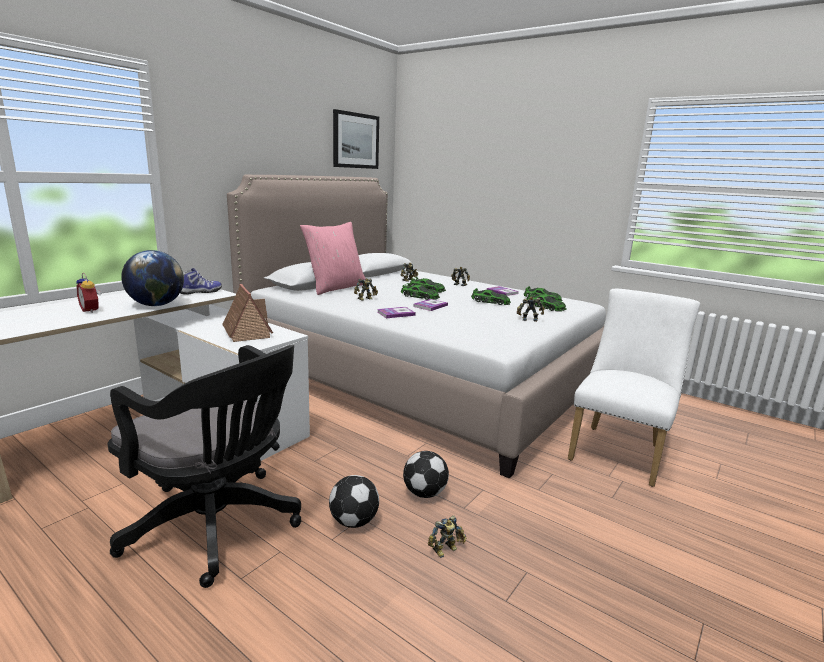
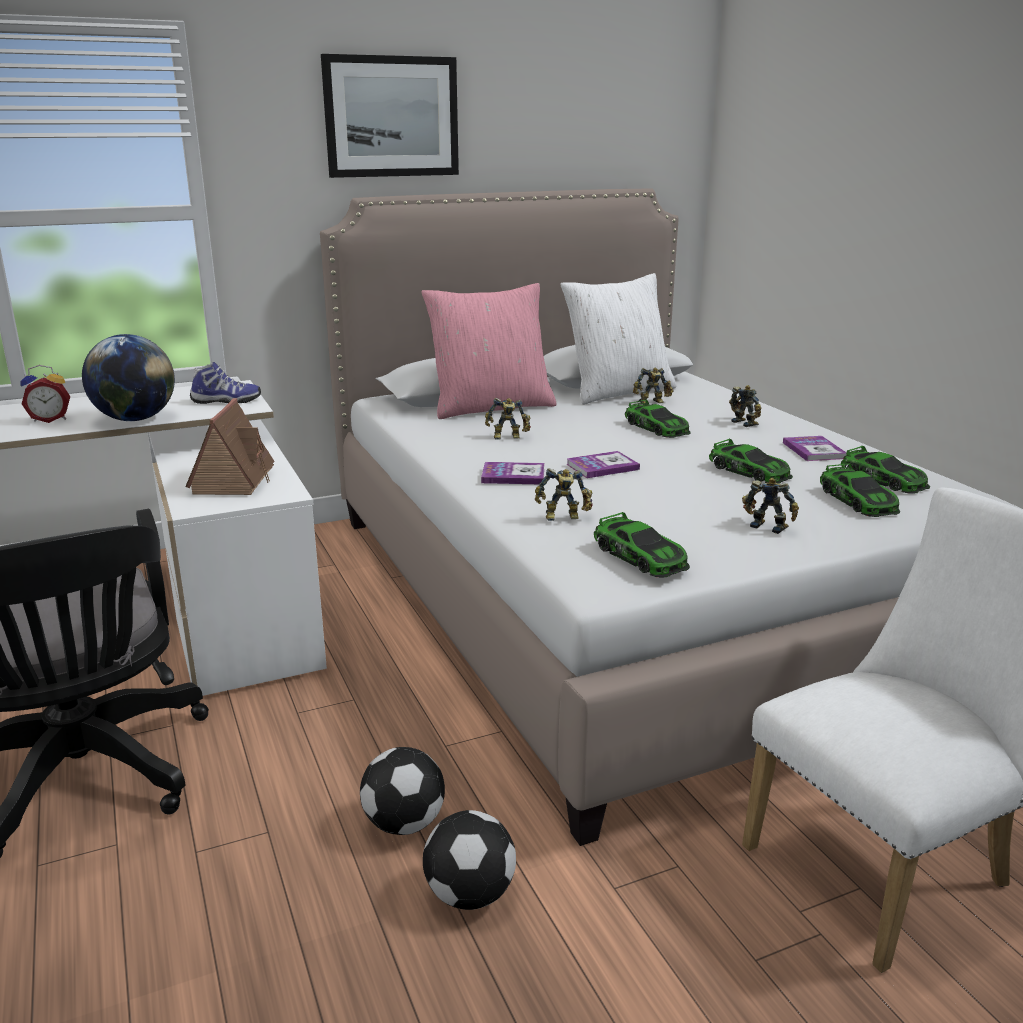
camera: 30 degrees right, 5 degrees up
alarm clock [76,273,101,313] -> alarm clock turned 90 degrees counterclockwise [20,365,70,423]
football [329,475,379,528] -> football moved to [423,810,516,910]
picture [333,109,379,169] -> picture moved to [321,54,459,178]
toy car [401,283,440,300] -> toy car moved to [594,512,690,577]
toy robot [428,515,467,558] -> toy robot moved to [535,468,593,521]
none -> white pillow [560,273,676,405]

